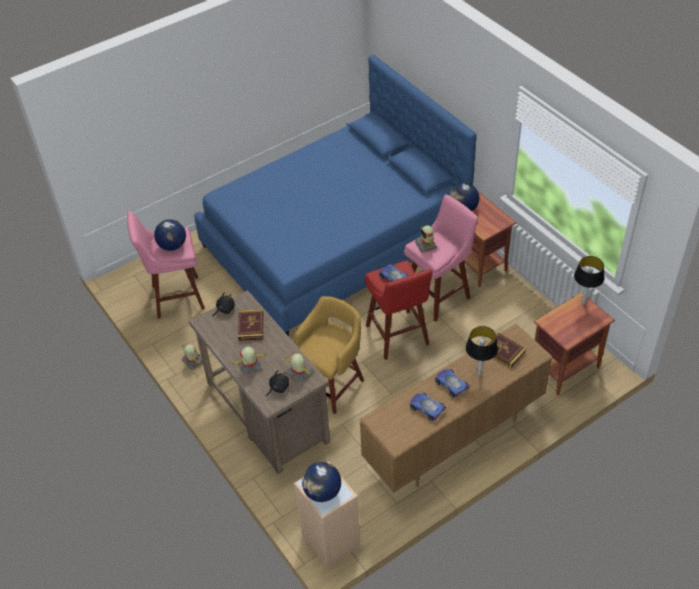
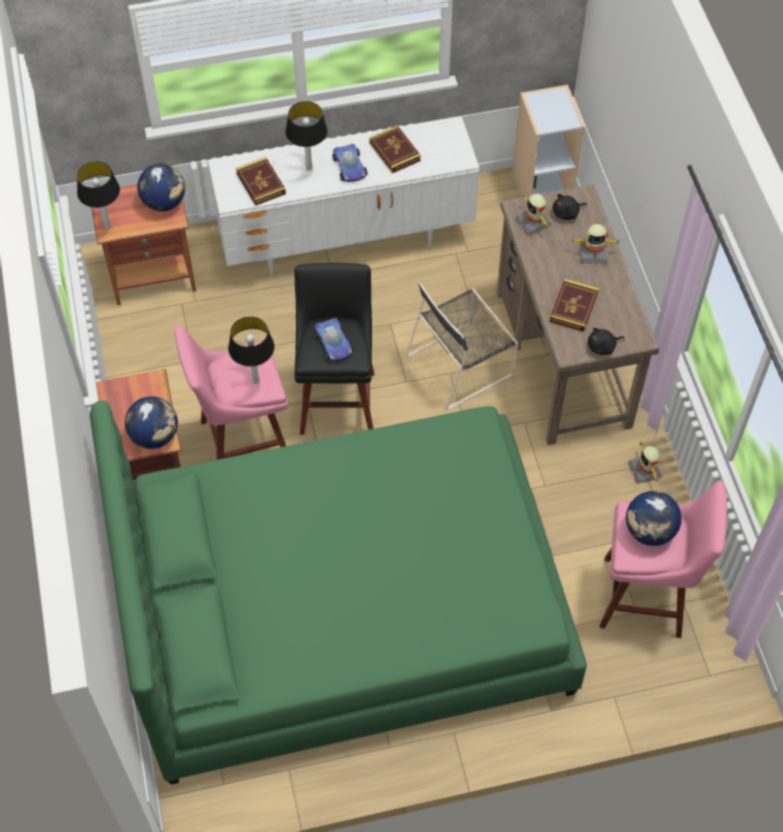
camera: 160 degrees left, 10 degrees up
blue bed [194,55,477,336] -> green bed [90,400,587,785]
yellow stool [294,296,364,414] -> black chair [406,282,518,409]
globe [302,462,341,502] -> globe moved to [137,163,185,211]
brown dresser [360,324,552,493] -> white dresser [208,116,480,276]
red stool [365,260,433,360] -> black stool [294,263,374,435]
toy car [410,393,446,421] -> book [369,125,421,173]
toy robot [415,225,437,252] -> table lamp [228,316,274,384]

